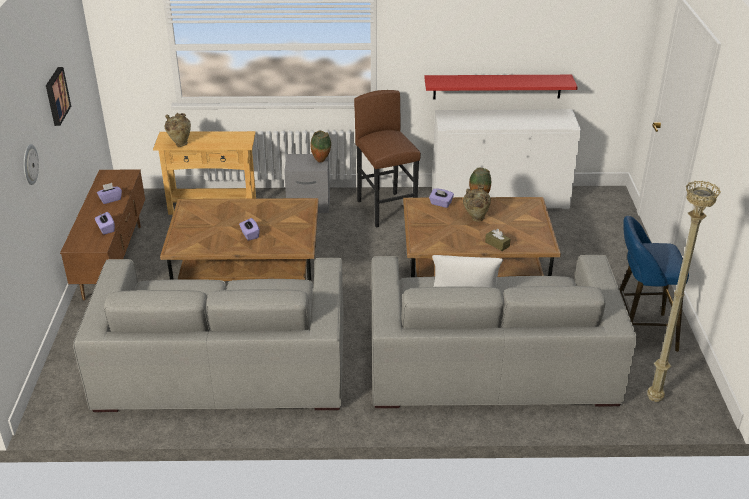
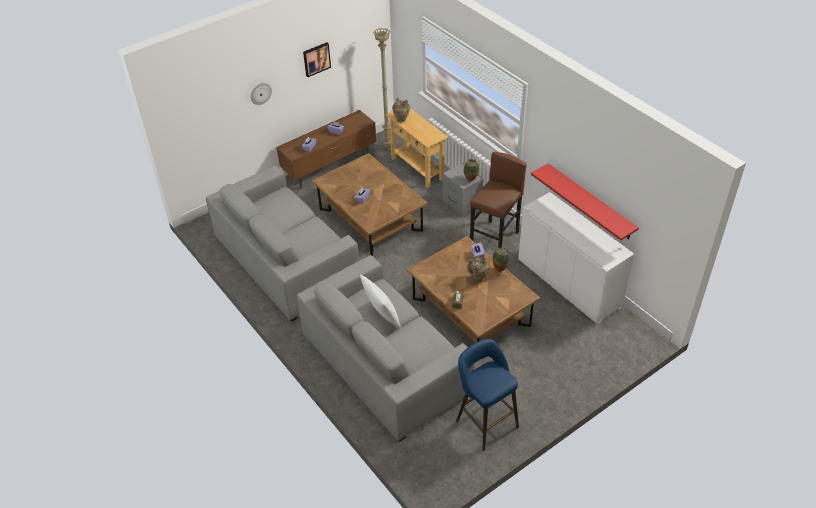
camera: 55 degrees right, 10 degrees up
beige floor lamp [647,180,721,402] -> beige floor lamp moved to [374,28,391,148]

